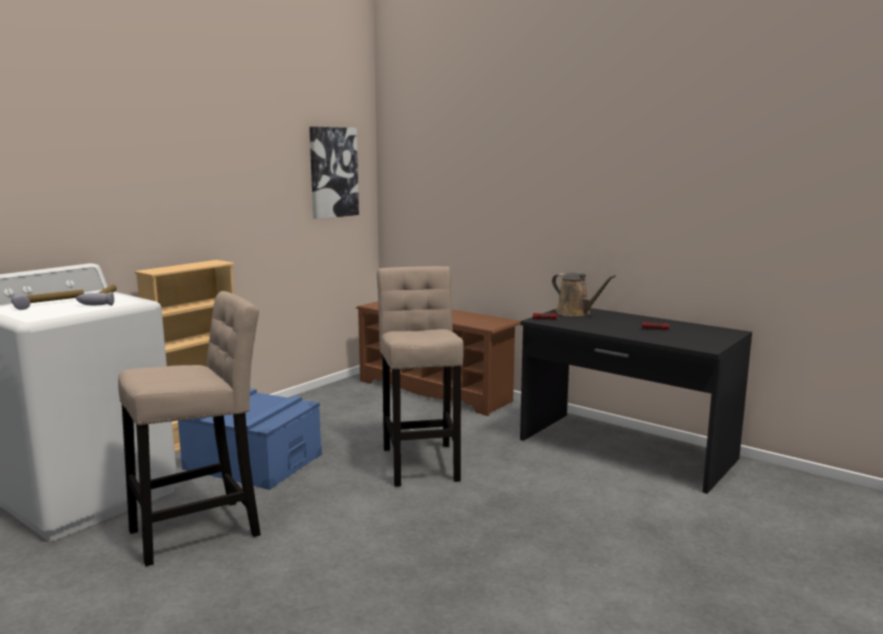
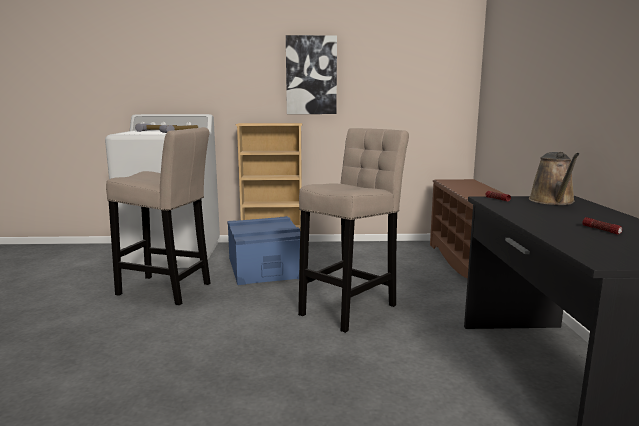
camera: 50 degrees right, 0 degrees up
picture [309,127,359,219] -> picture moved to [286,35,337,114]

